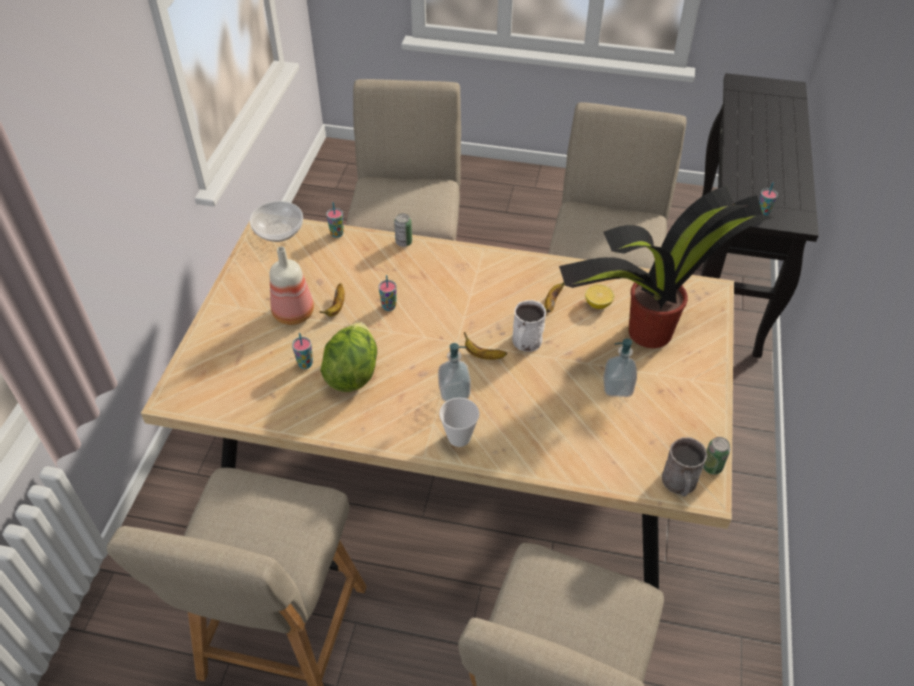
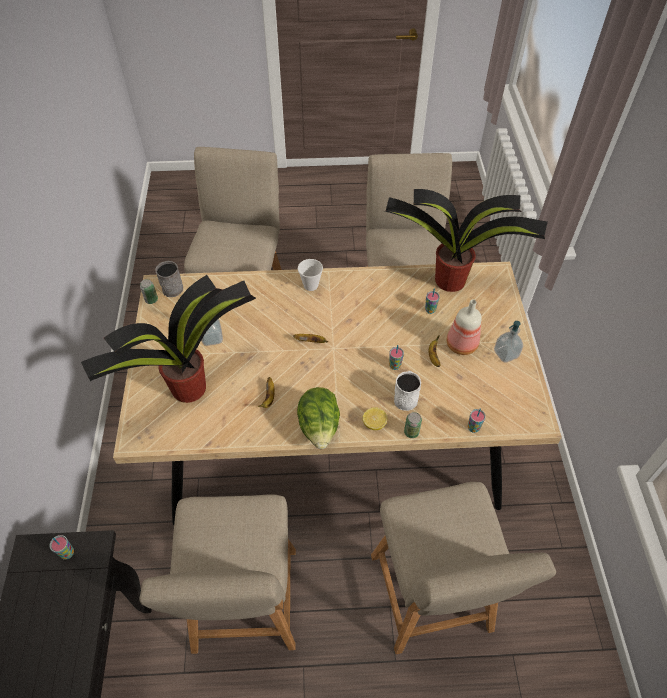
camera: 165 degrees right, 5 degrees up
bowl [250,201,303,242] -> none
lettuce [320,322,377,392] -> lettuce moved to [297,387,340,449]
soap dispenser [438,343,471,402] -> soap dispenser moved to [494,321,523,363]
white mug [512,300,546,352] -> white mug moved to [394,371,421,411]
lemon [585,284,615,309] -> lemon moved to [363,407,387,430]
none -> potted plant [385,189,548,292]

